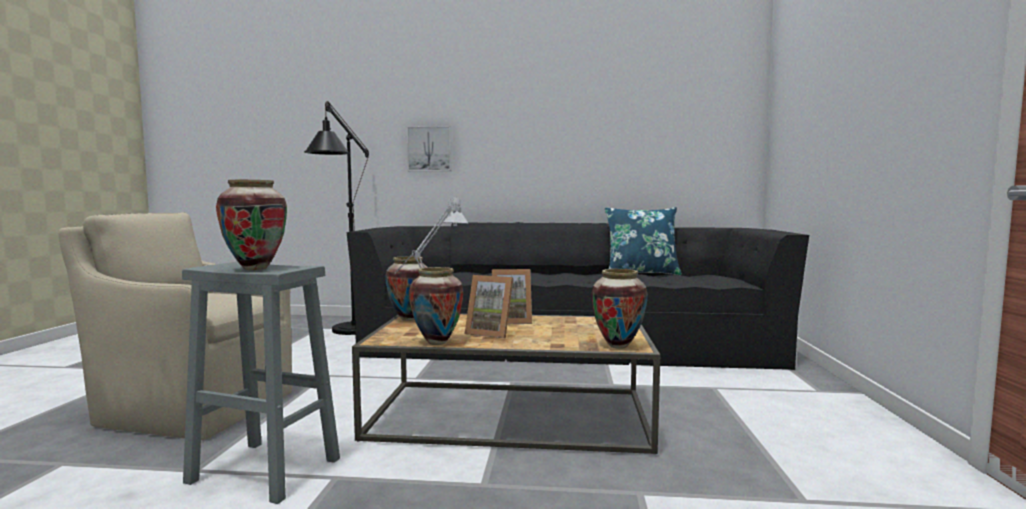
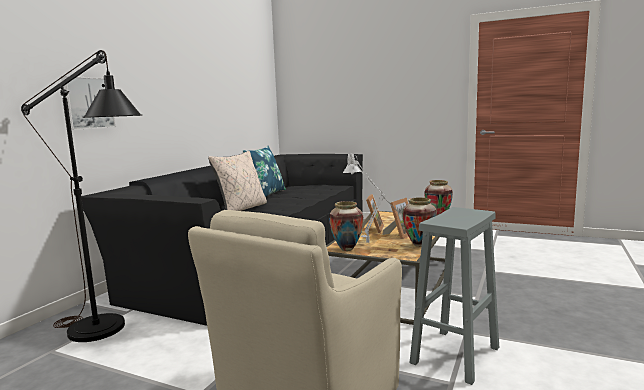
camera: 70 degrees left, 5 degrees up
vase [216,180,287,270] -> none
none -> beige pillow [208,151,267,211]

